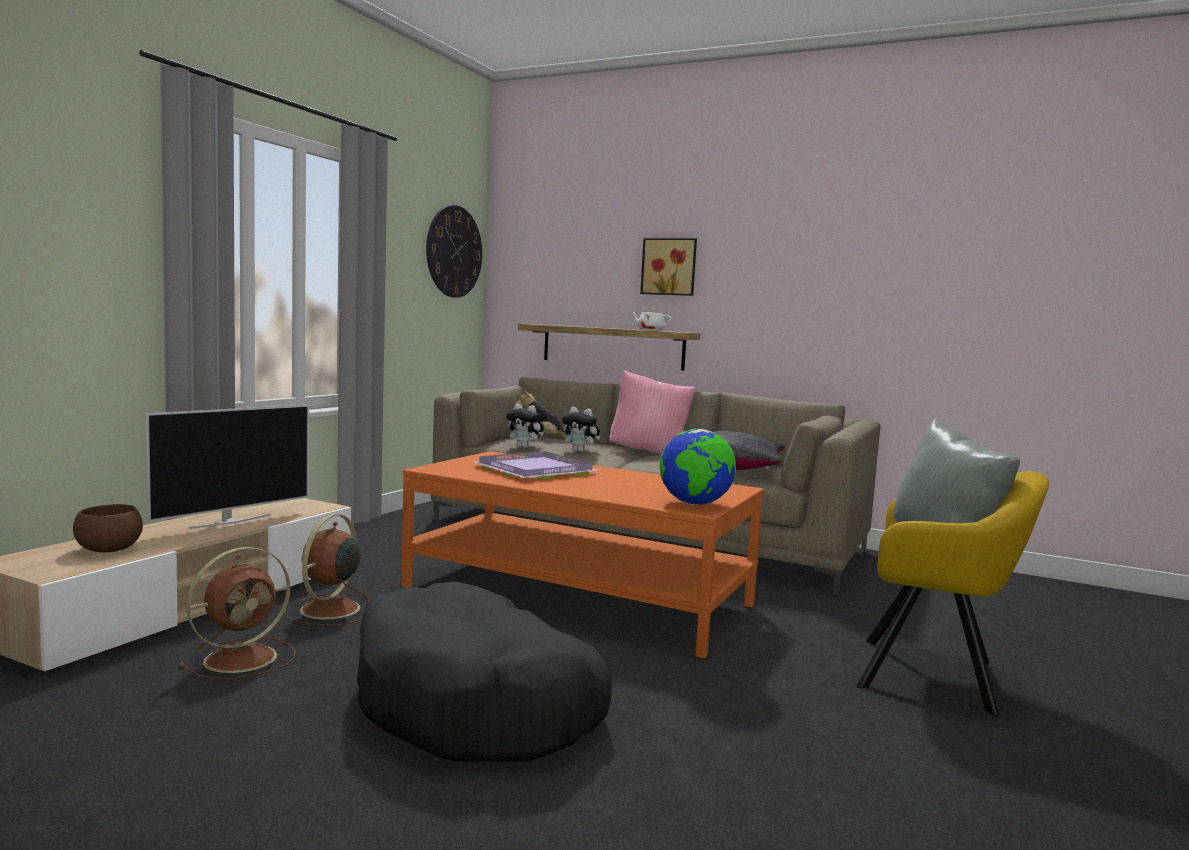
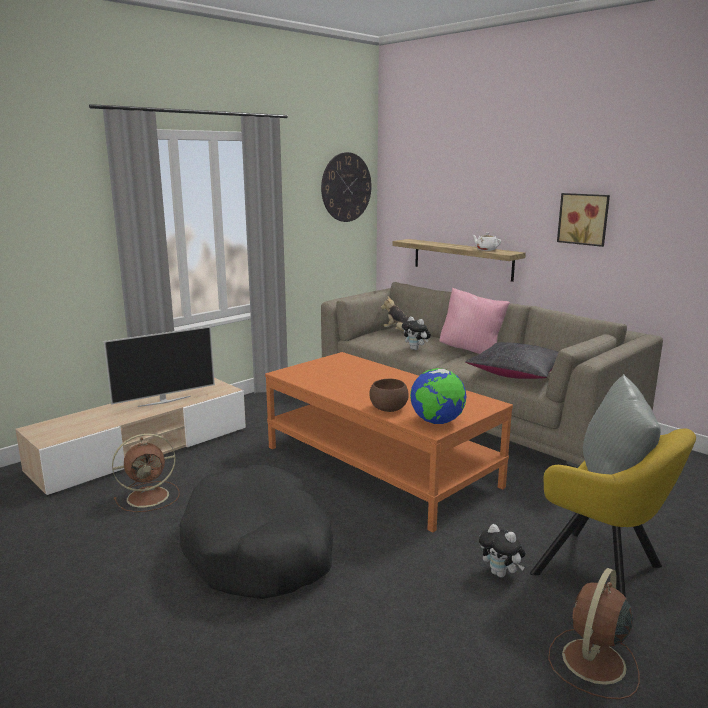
camera: 20 degrees right, 10 degrees up
brown bowl [73,504,143,552] -> brown bowl moved to [369,379,409,412]
brown fan [285,514,370,626] -> brown fan moved to [548,568,640,699]
purple tray [473,451,600,479] -> none
plush toy [506,404,544,448] -> plush toy moved to [479,524,525,578]
picture [640,238,697,296] -> picture moved to [557,193,610,247]

